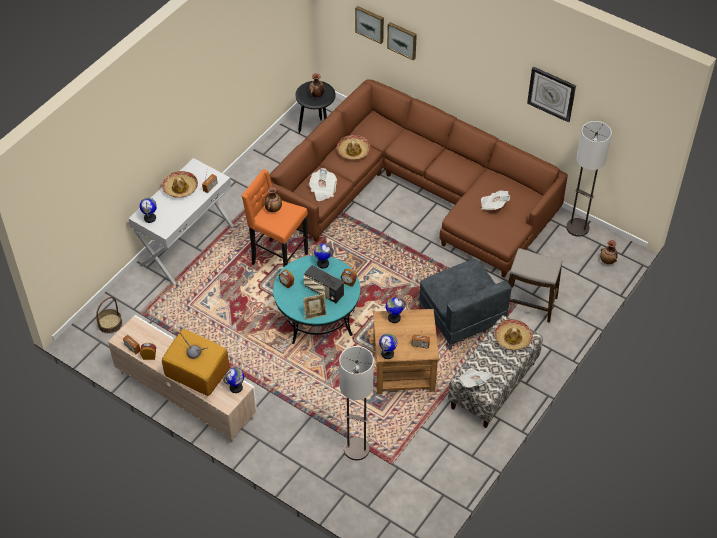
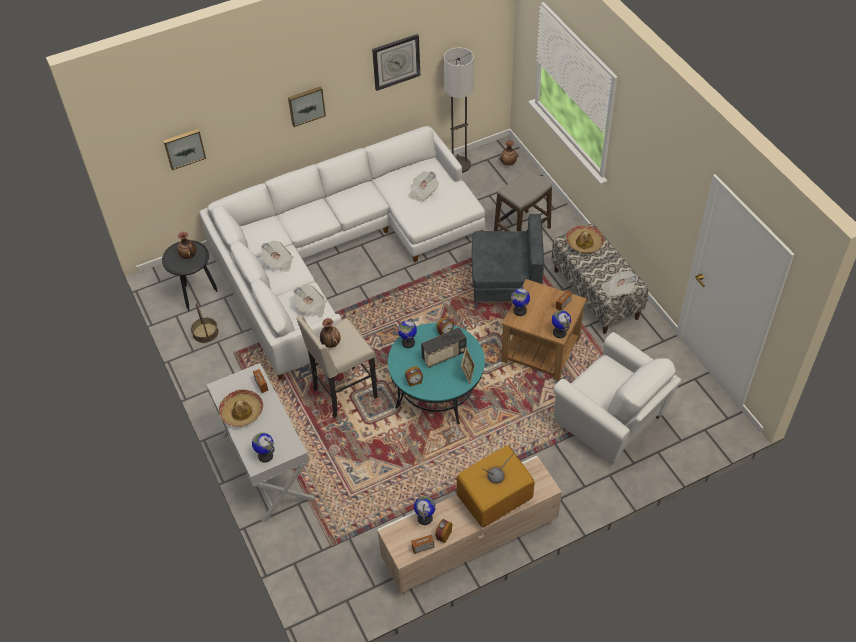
camera: 60 degrees left, 0 degrees up
basket [96,297,122,334] -> basket moved to [191,303,219,343]
globe [223,368,244,393] -> globe moved to [414,496,436,525]
orange stool [242,169,308,267] -> beige stool [296,315,378,418]
brown sofa [269,79,568,278] -> white sofa [200,126,485,380]
hat [337,135,370,160] -> newspaper [260,241,294,272]
floor lamp [339,346,374,460] -> white armchair [553,332,681,465]
picture [387,22,417,60] -> picture moved to [288,86,326,127]

